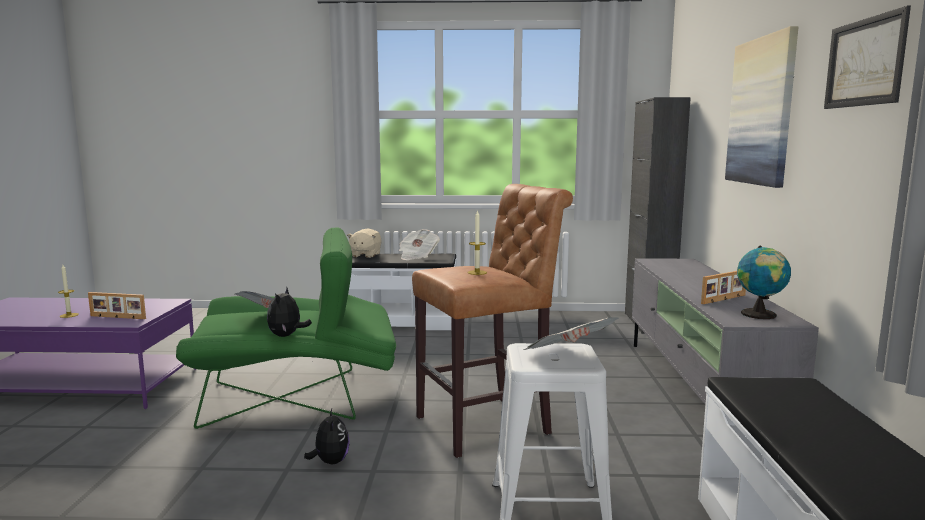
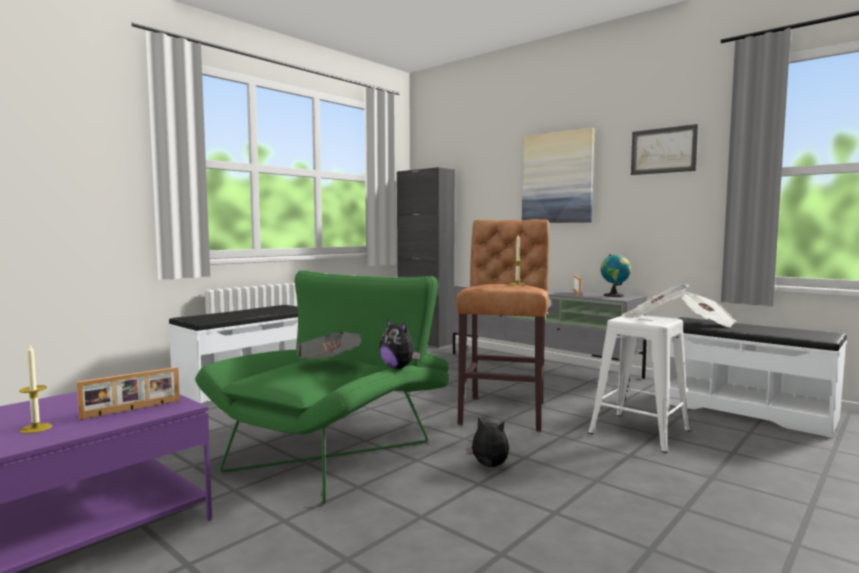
camera: 50 degrees left, 5 degrees down
beige plush toy [347,229,382,258] -> none
newspaper [399,229,440,260] -> newspaper moved to [682,292,736,328]

